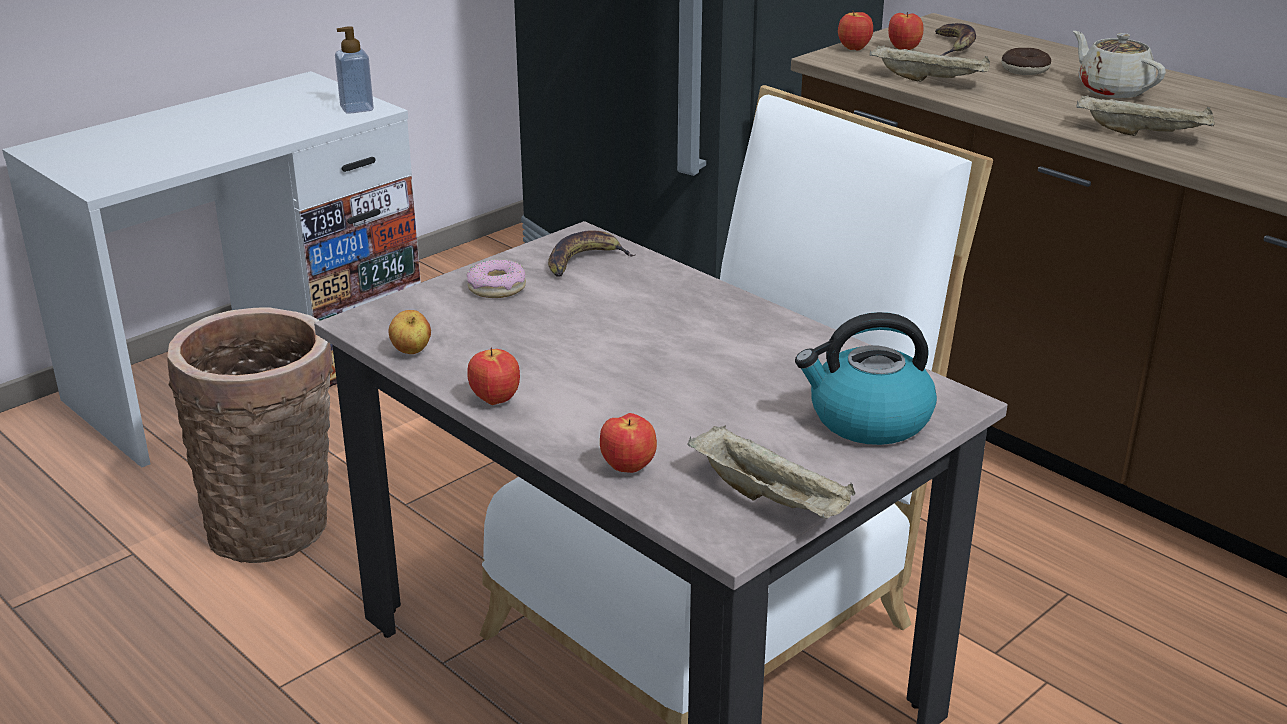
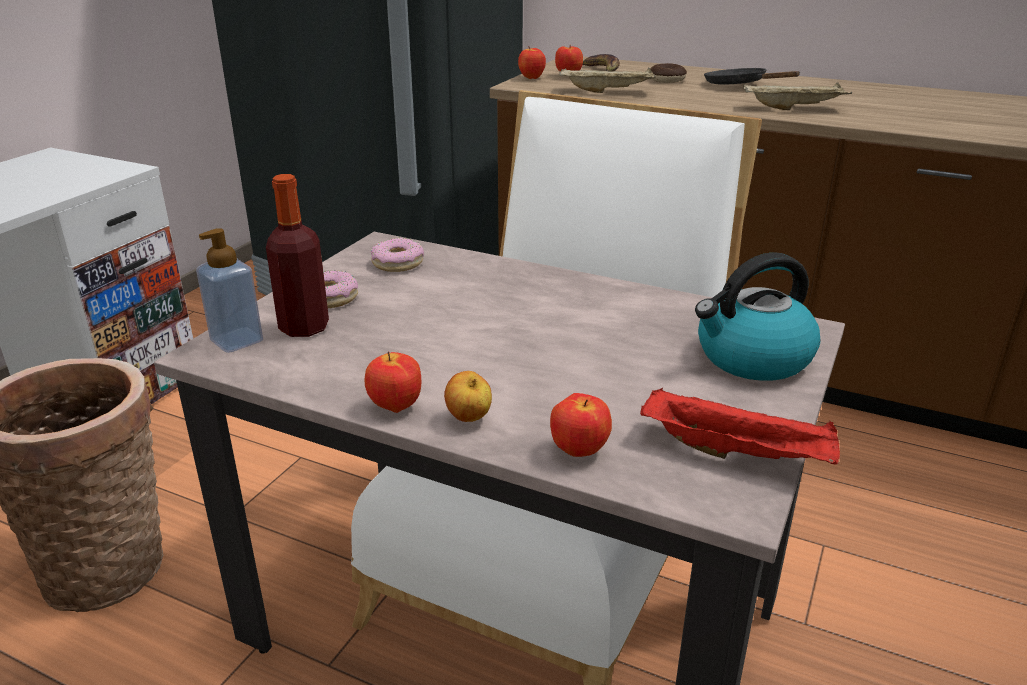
camera: 20 degrees left, 0 degrees up
soap dispenser [335,26,374,114] -> soap dispenser moved to [196,228,263,353]
apple [389,310,431,354] -> apple moved to [444,371,492,422]
banana [548,231,635,277] -> donut [371,238,424,272]
beige tray [687,425,855,519] -> red tray [640,387,840,464]
beige teapot [1073,31,1166,98] -> black frying pan [704,68,800,85]
none -> bottle [266,174,329,337]

